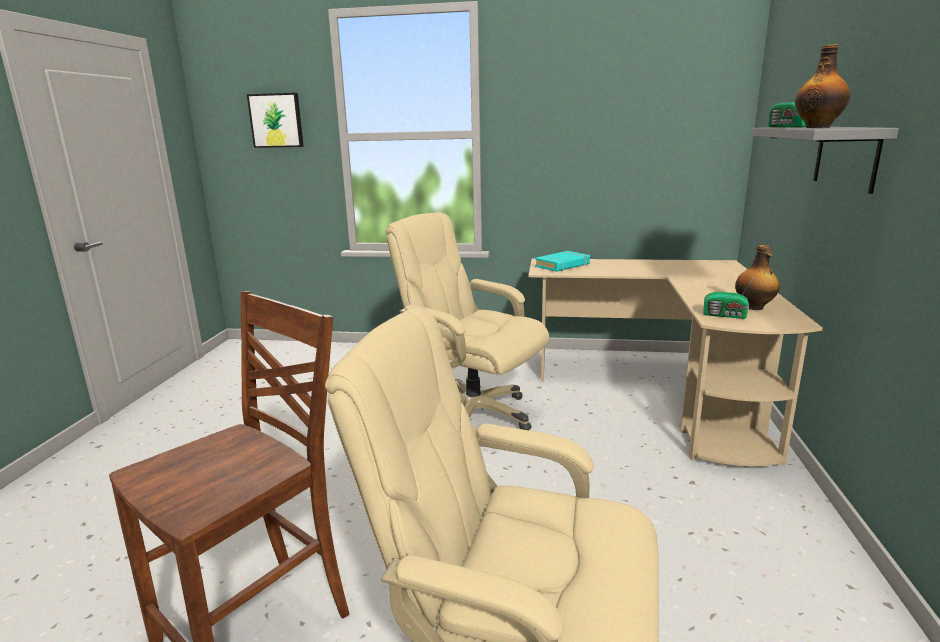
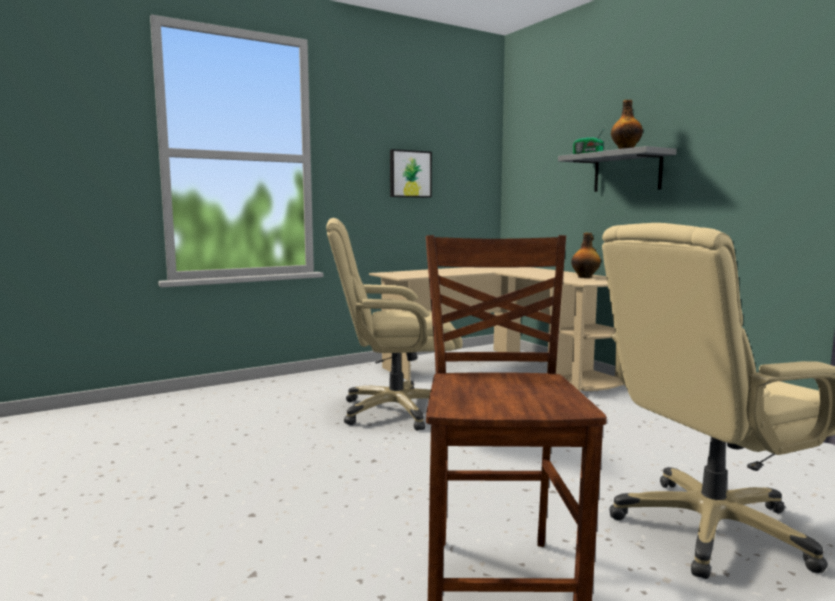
camera: 40 degrees left, 10 degrees down
picture [247,93,304,148] -> picture moved to [390,149,432,198]
turquoise book [535,251,590,272] -> none
radio [703,276,755,319] -> none

